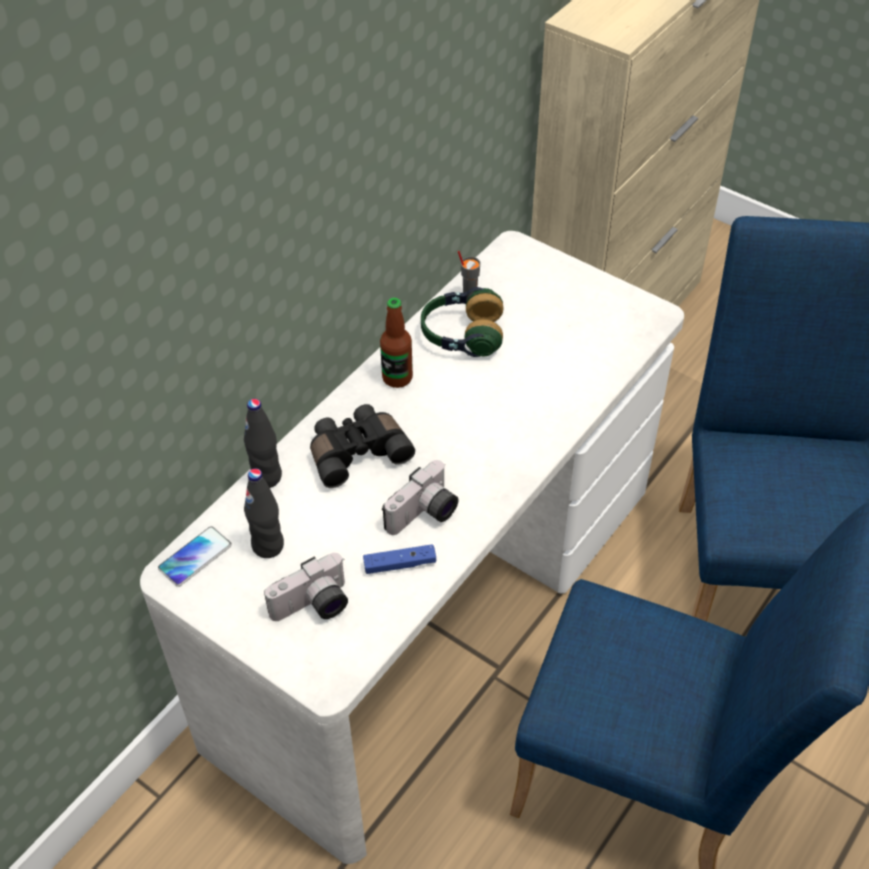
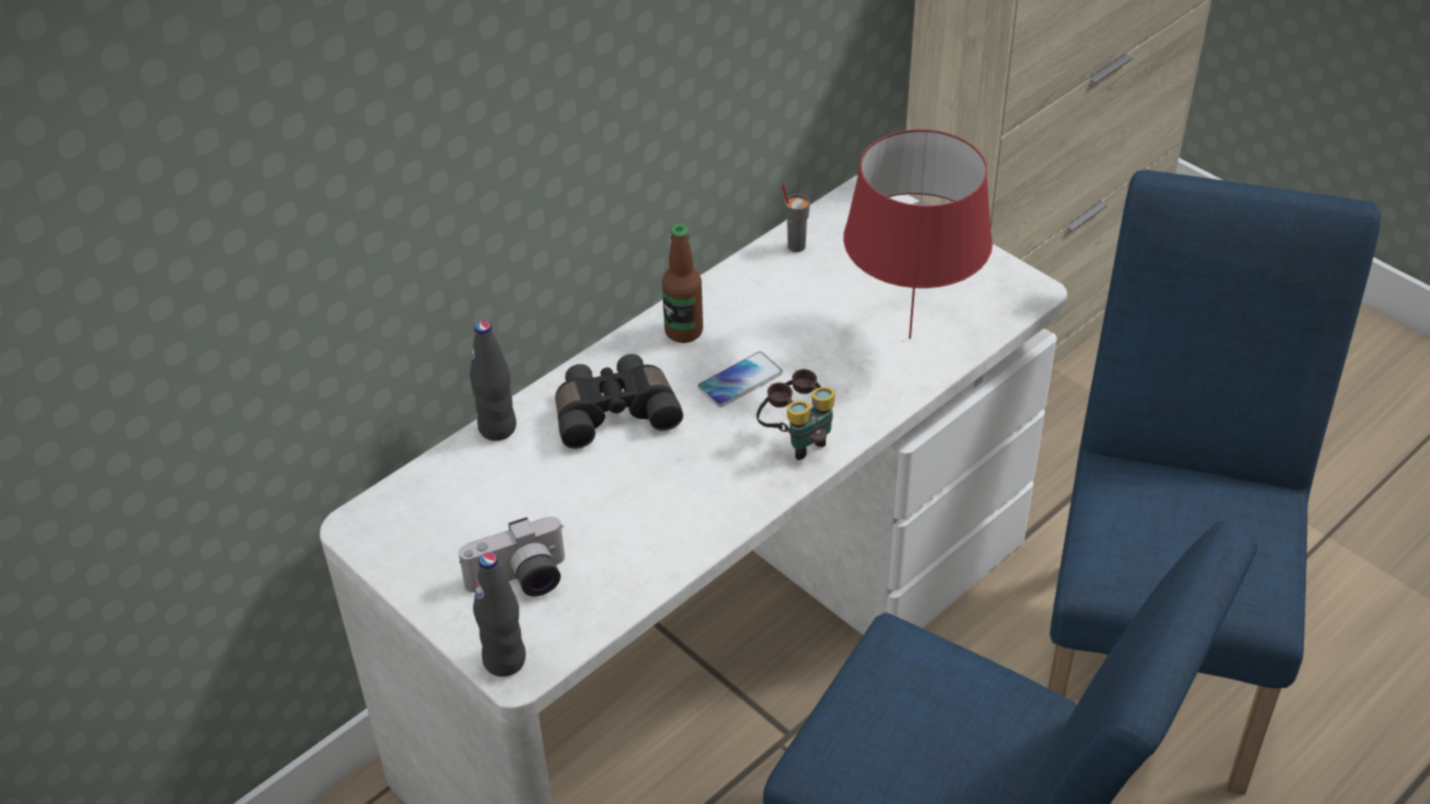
camera: 10 degrees right, 5 degrees down
phone [158,526,232,587] -> phone moved to [698,352,783,407]
black bottle [244,468,284,558] -> black bottle moved to [473,552,526,677]
blue game controller [363,544,436,574] -> none
camera [382,460,458,535] -> none
headphones [421,287,504,357] -> none
none -> binoculars [756,369,835,460]
none -> red table lamp [844,129,993,339]

